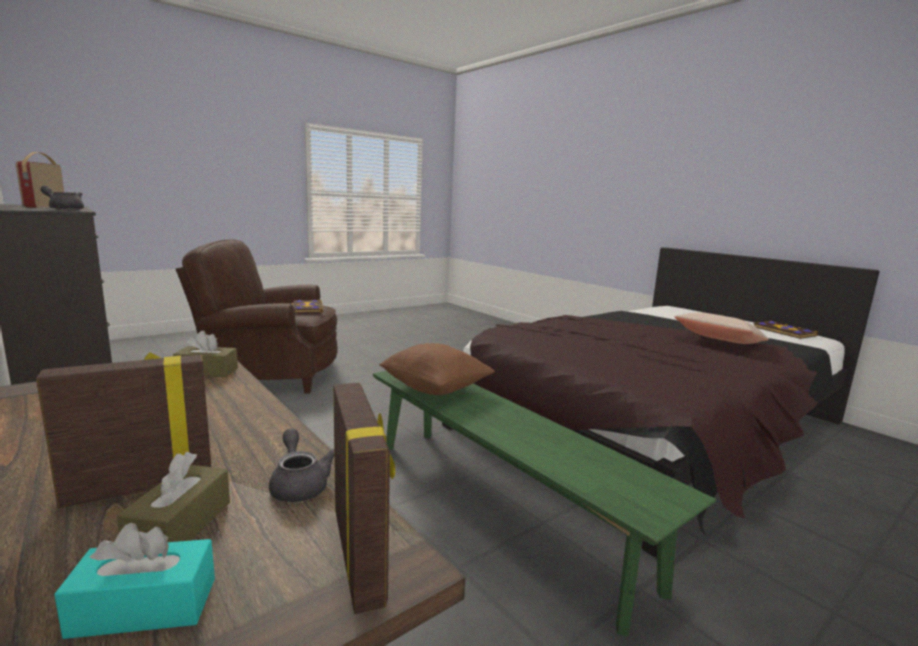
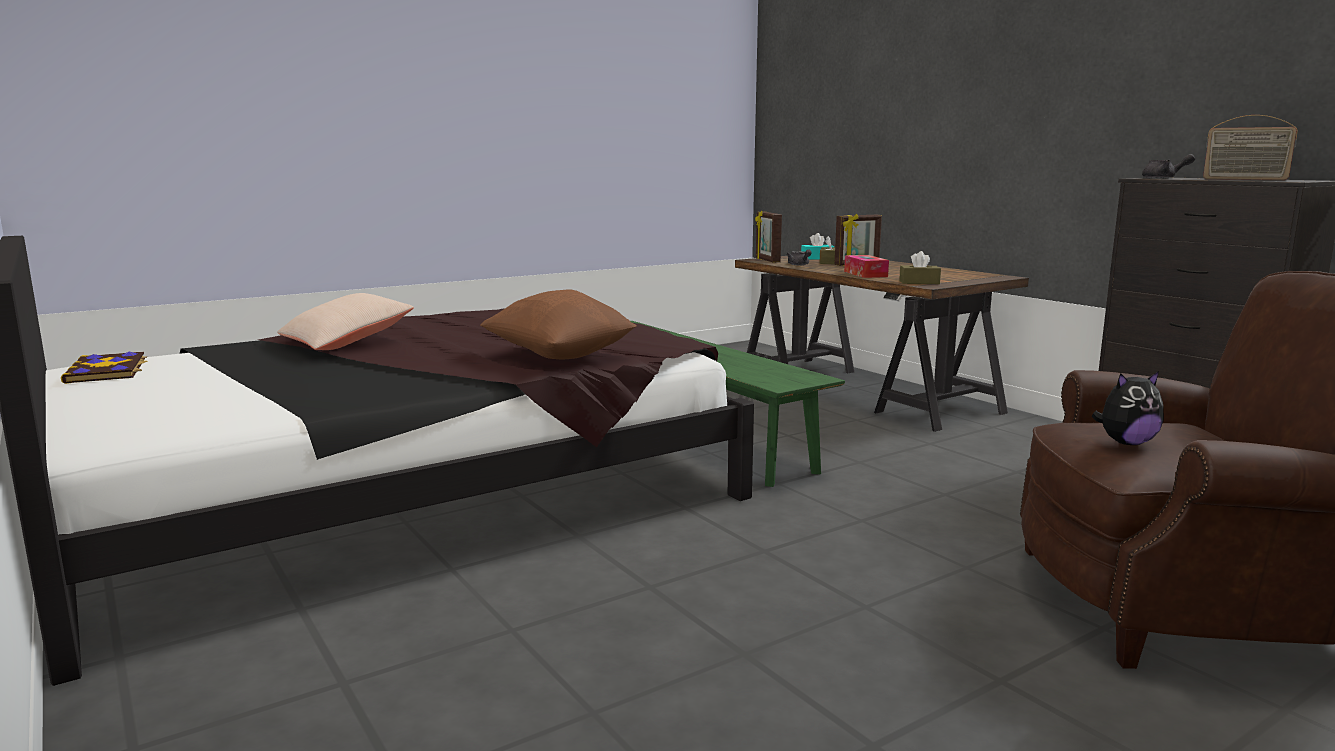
camera: 175 degrees left, 0 degrees up
radio [15,152,64,208] -> radio turned 135 degrees clockwise [1203,115,1298,180]
book [291,300,323,313] -> plush toy [1091,371,1164,445]
brown pillow [379,343,495,395] -> brown pillow moved to [480,289,637,359]
none -> tissue box [844,255,889,278]

